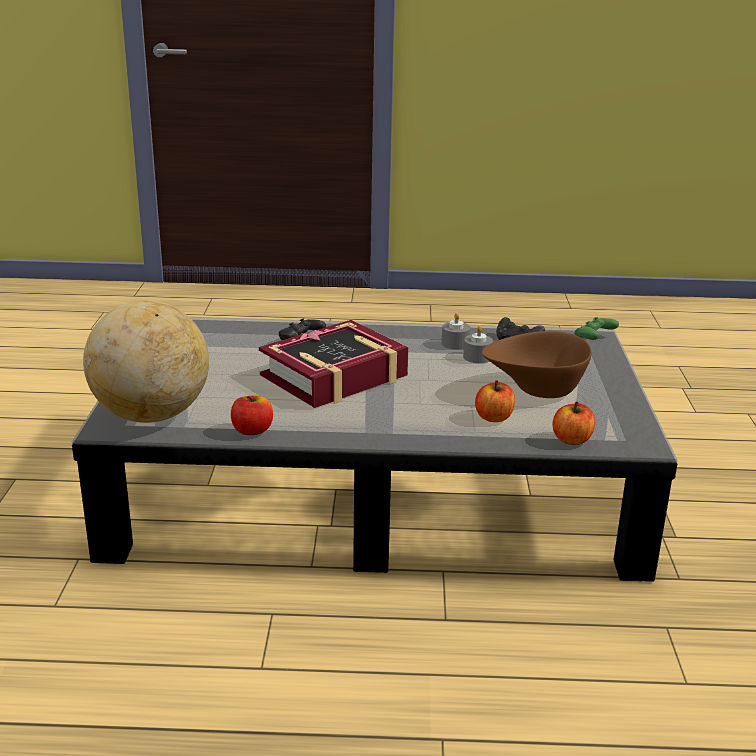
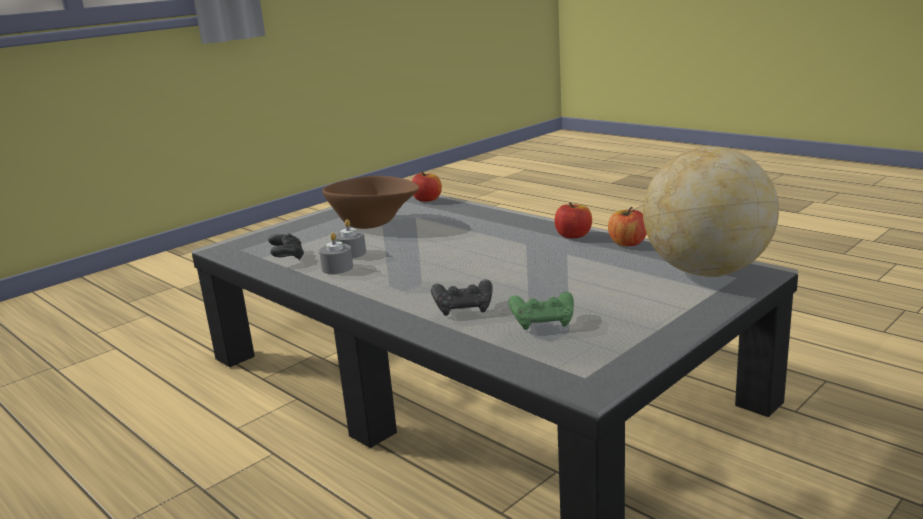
camera: 135 degrees left, 5 degrees down
book [259,320,409,408] -> none
apple [475,380,515,422] -> apple moved to [554,203,592,238]
green game controller [574,317,619,340] -> green game controller moved to [508,291,574,330]

